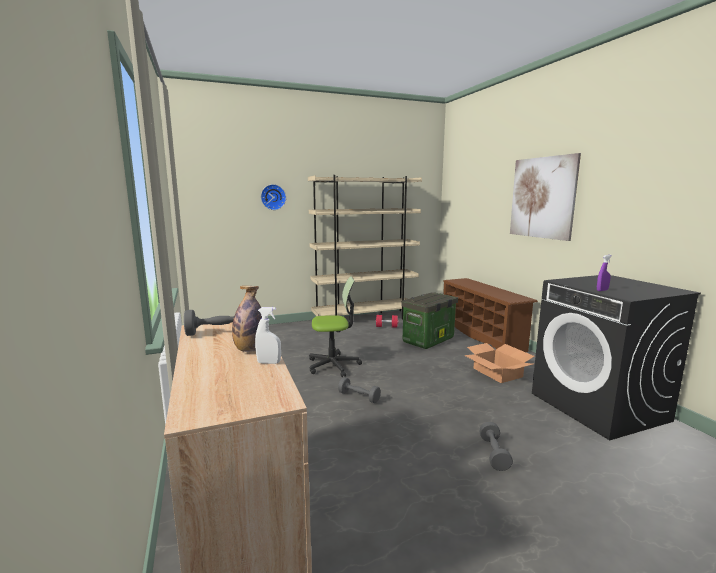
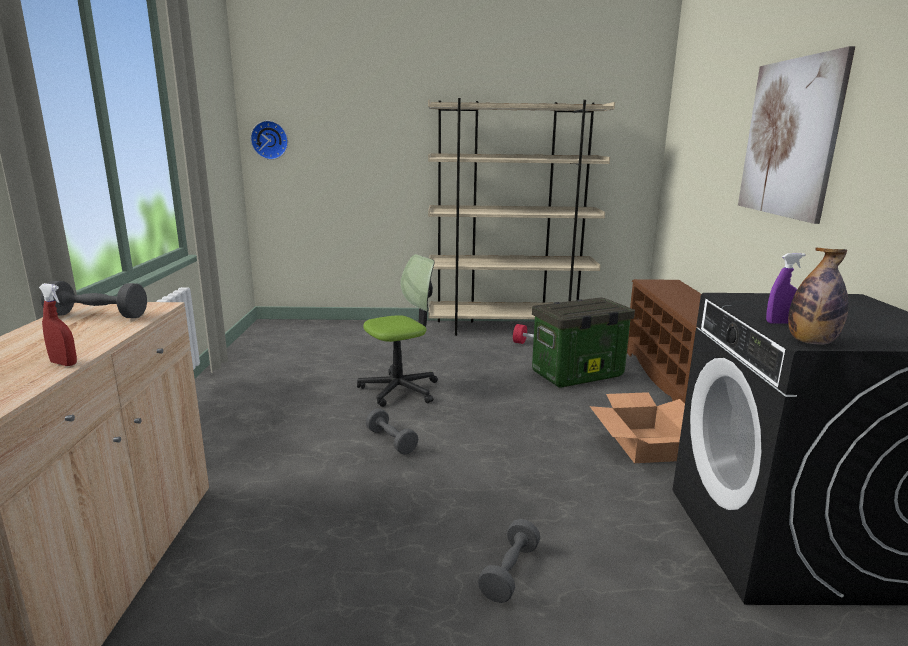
camera: 20 degrees right, 5 degrees up
bottle [232,286,262,352] -> bottle moved to [788,247,849,345]
white spray bottle [255,307,281,364] -> red spray bottle [39,283,77,366]
wall clock [261,184,286,210] -> wall clock moved to [250,121,288,160]
office chair [309,276,362,377] -> office chair turned 45 degrees counterclockwise [357,254,438,407]

